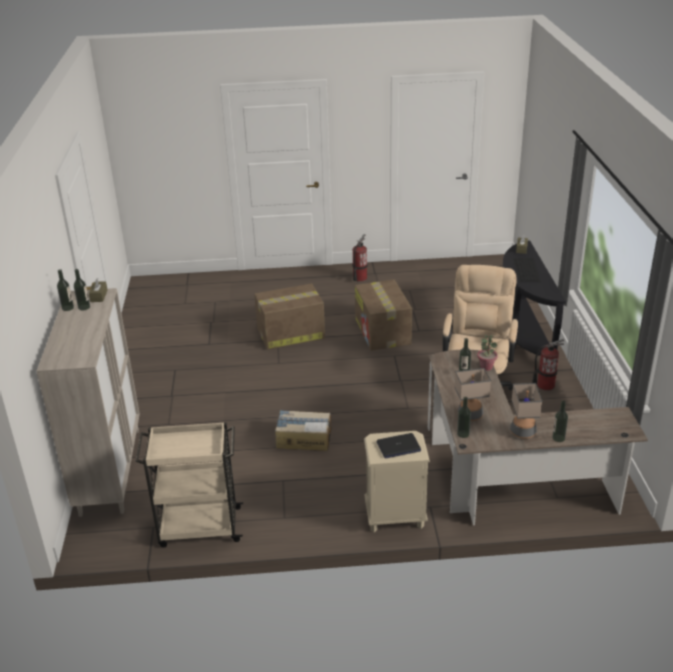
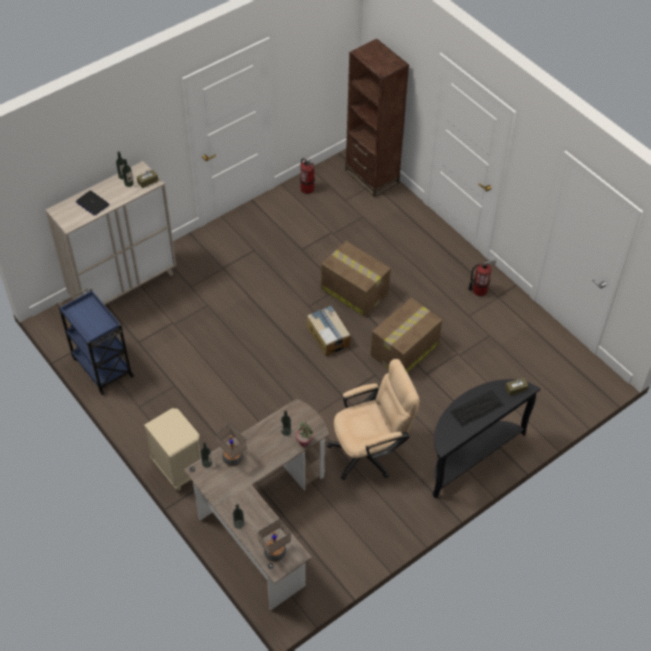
camera: 55 degrees right, 20 degrees up
beige cart [136,422,243,548] -> blue cart [58,288,134,395]
cardboard box [275,410,331,451] -> cardboard box moved to [307,305,351,356]
laptop [376,433,421,458] -> laptop moved to [76,190,109,215]
table lamp [510,383,542,439] -> table lamp moved to [258,519,291,562]
fire extinguisher [532,339,564,391] -> fire extinguisher moved to [300,158,315,194]
none -> brown bookcase [345,39,409,197]

